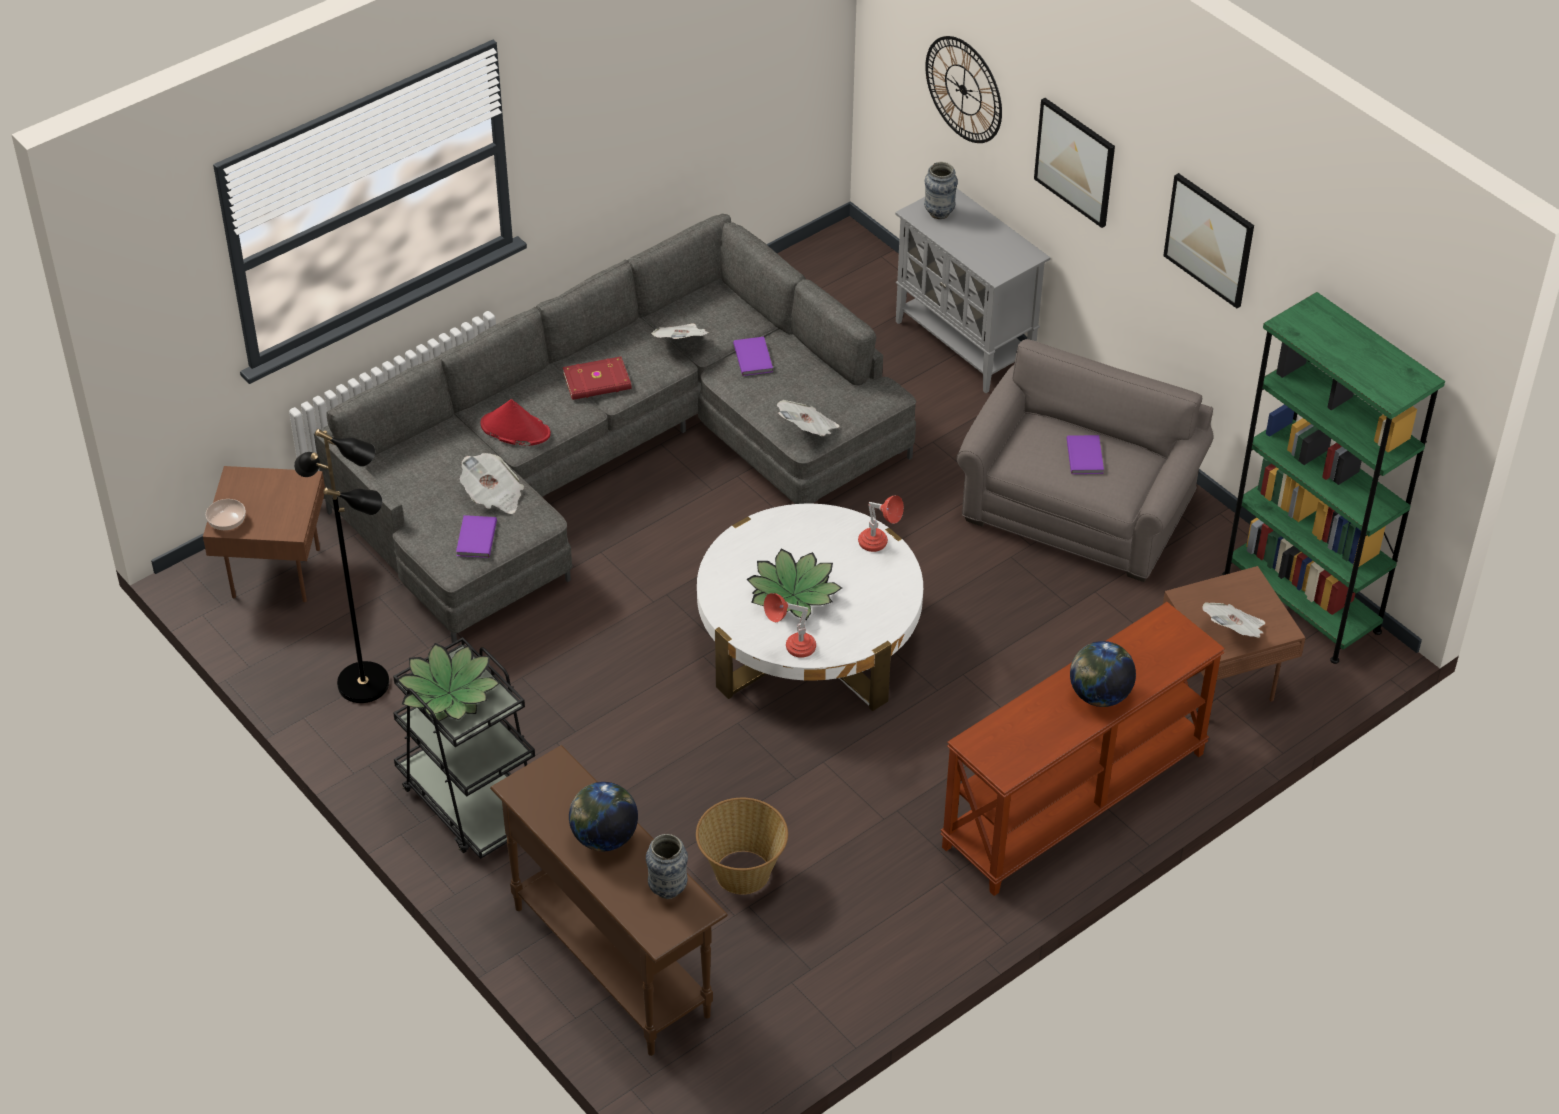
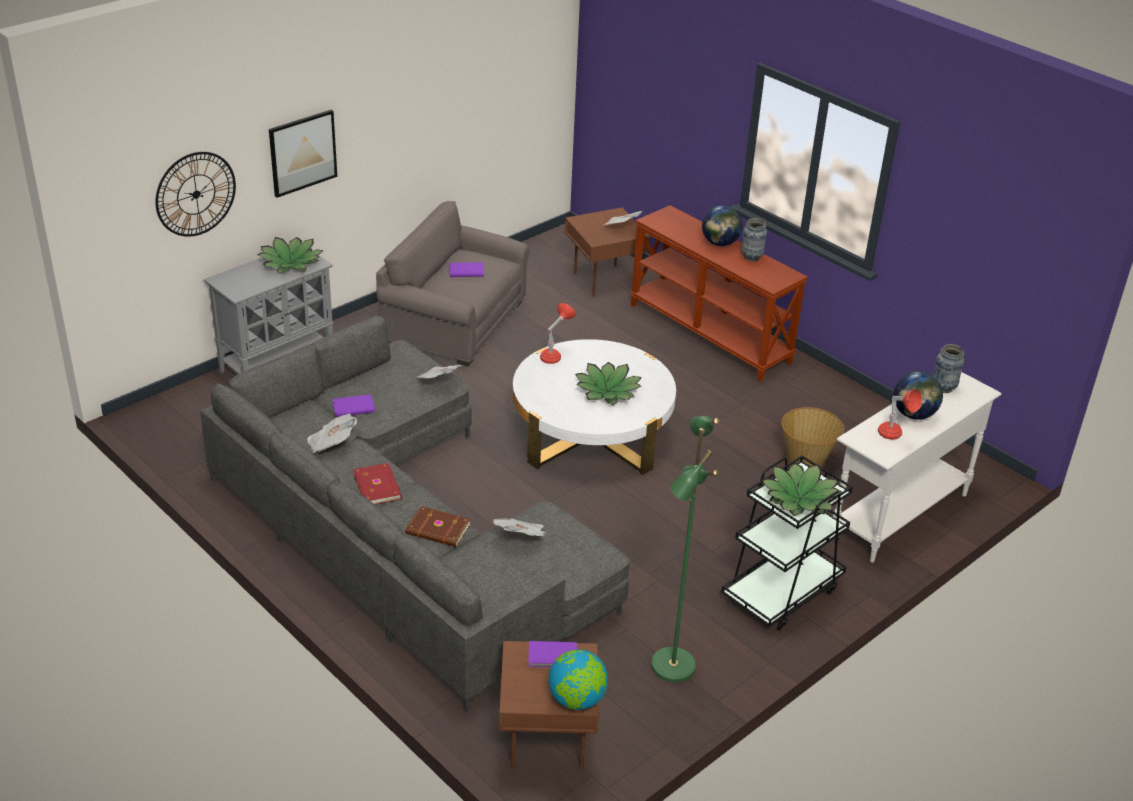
camera: 95 degrees left, 10 degrees down
bowl [206,499,246,530] -> globe [548,649,608,710]
black floor lamp [294,429,389,703] -> green floor lamp [651,416,720,682]
purple book [456,515,497,558] -> purple book moved to [528,641,577,668]
red hat [481,399,551,446] -> brown book [406,506,470,547]
brown console table [490,745,728,1056] -> white console table [833,372,1001,563]
red table lamp [764,593,816,658] -> red table lamp moved to [878,389,922,440]
vase [924,162,958,219] -> vase moved to [741,218,768,262]
picture [1163,173,1254,308] -> none
green bookcase [1222,292,1445,664] -> none
none -> potted plant [257,237,324,273]

